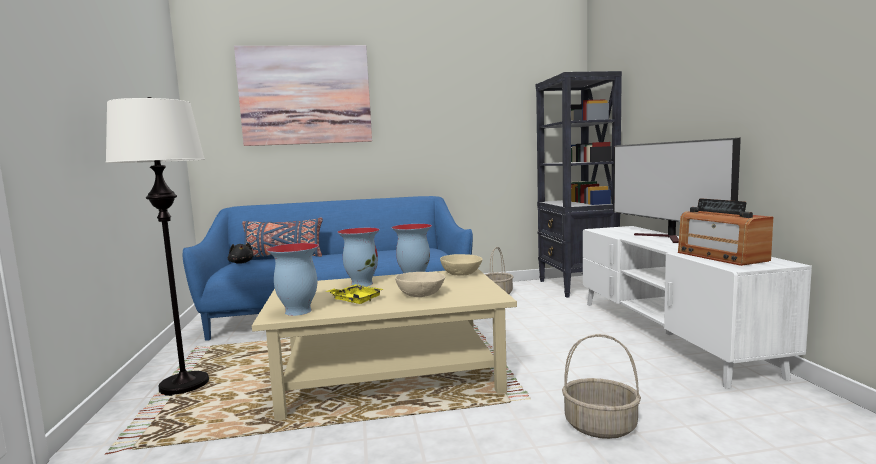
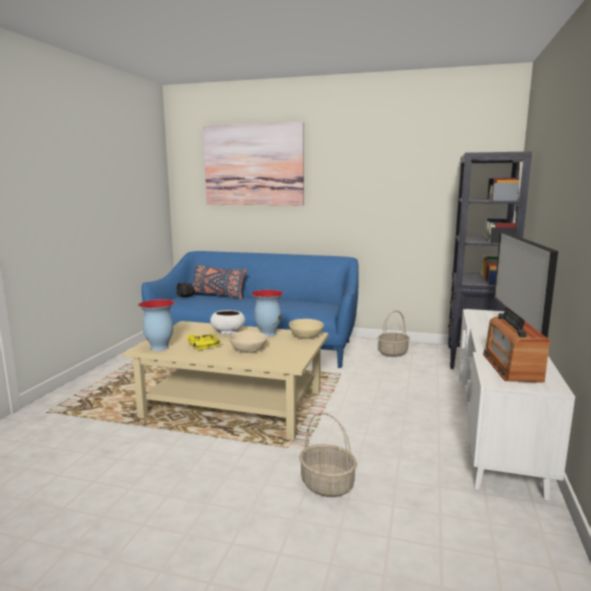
camera: 25 degrees right, 5 degrees up
white floor lamp [105,97,209,396] -> none
vase [338,228,380,286] -> white bowl [210,310,245,335]

